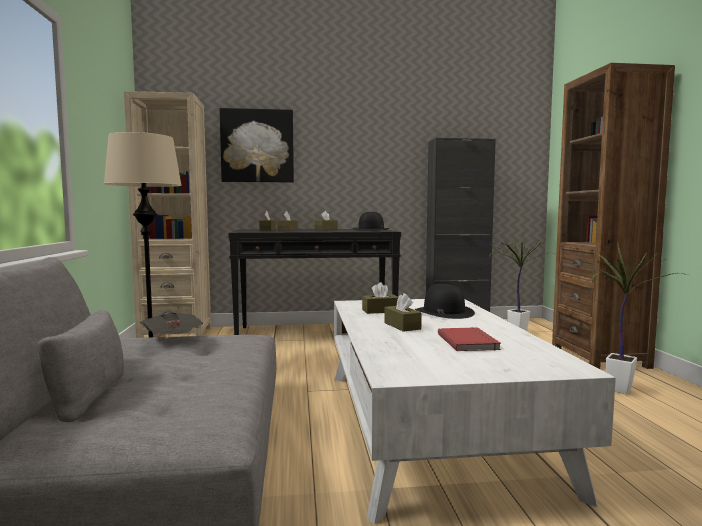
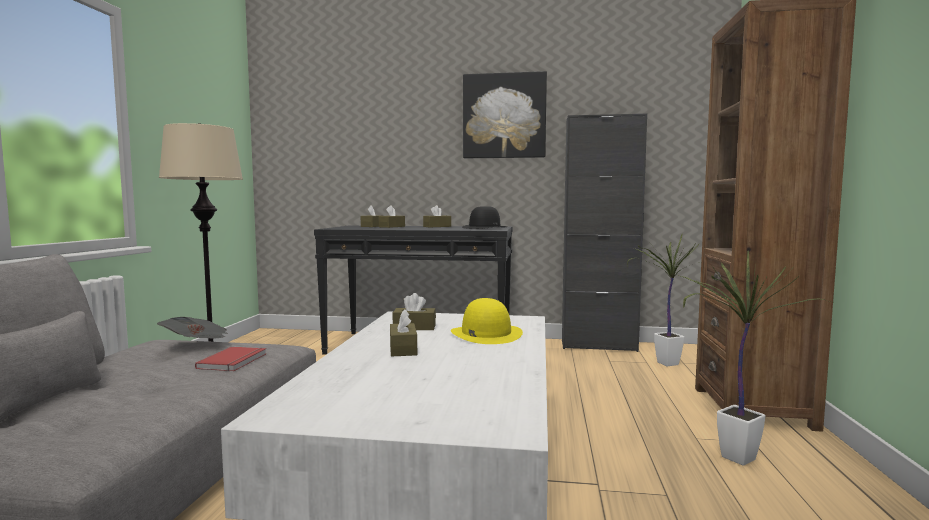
camera: 15 degrees right, 0 degrees up
beige bookcase [124,91,211,338] -> none
picture [219,108,294,183] -> picture moved to [463,71,547,158]
black hat [415,284,475,319] -> yellow hat [451,298,523,344]
red book [438,327,501,351] -> red book moved to [195,347,266,371]

